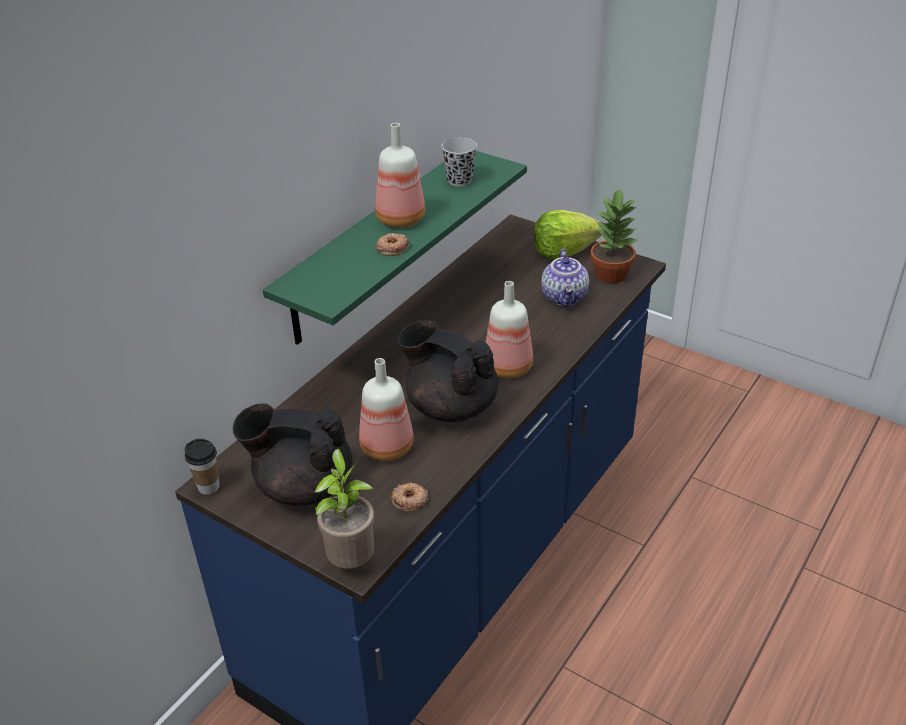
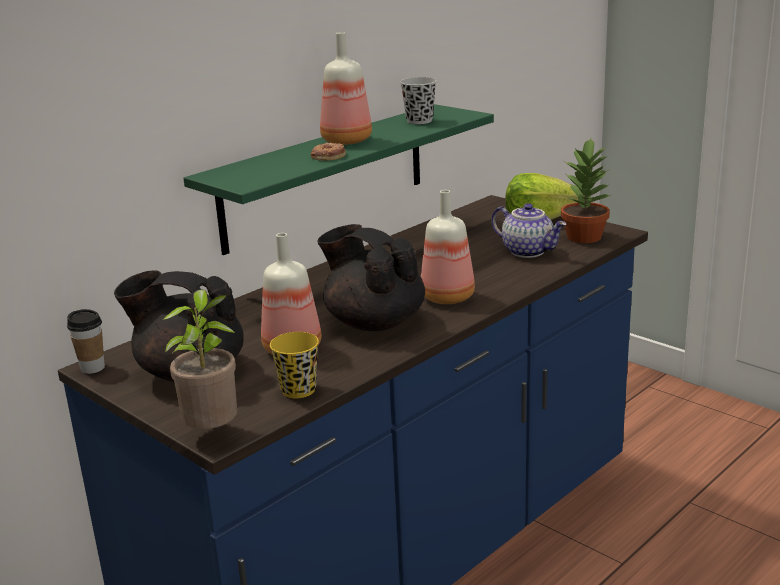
camera: 10 degrees right, 15 degrees down
donut [391,483,428,511] -> yellow cup [270,332,319,399]
teapot [541,249,589,307] -> teapot turned 60 degrees counterclockwise [491,203,566,258]

